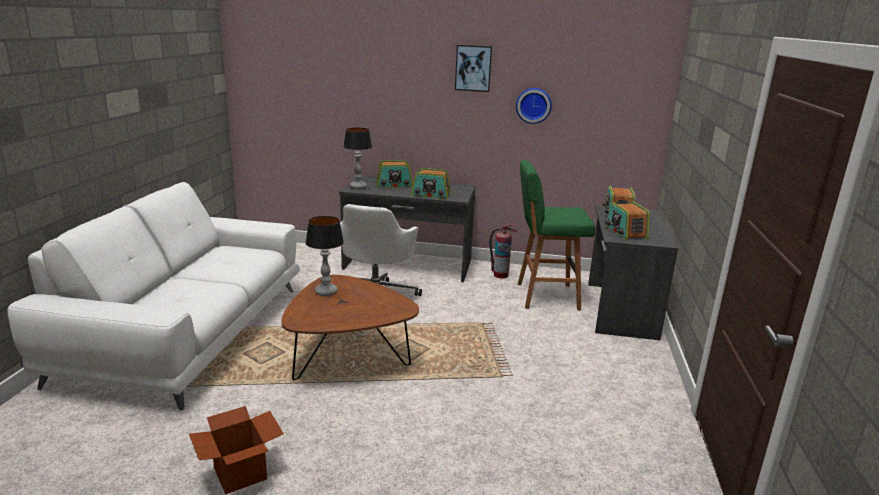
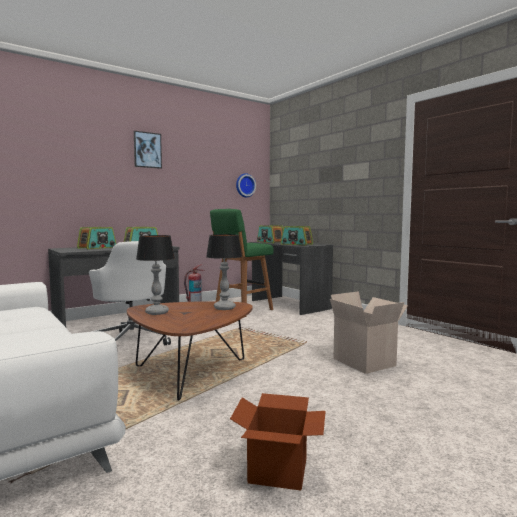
camera: 45 degrees left, 15 degrees down
table lamp [343,127,372,189] -> table lamp moved to [206,234,242,310]
wall clock [516,88,552,124] -> wall clock moved to [236,173,256,197]
none -> cardboard box [330,291,408,374]

